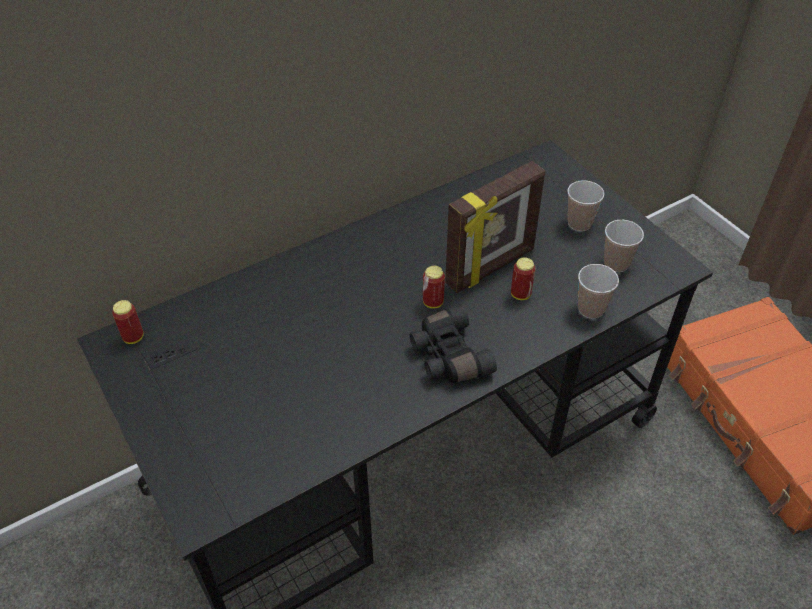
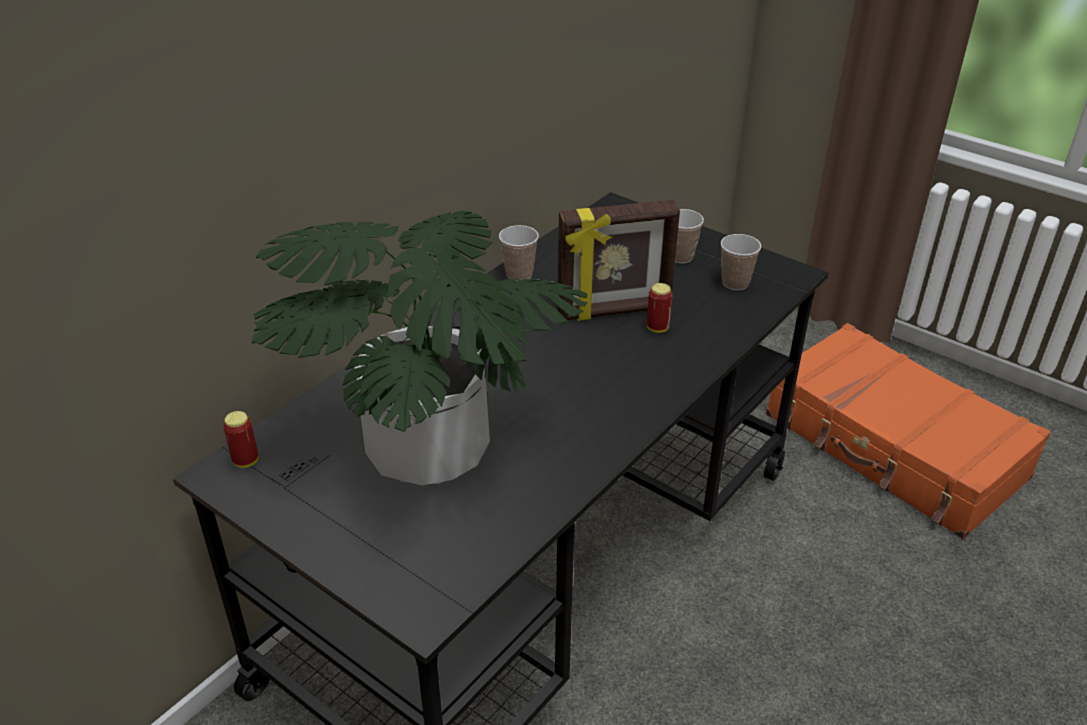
camera: 20 degrees left, 10 degrees down
black binoculars [409,305,497,383] -> none
can [423,266,445,308] -> none
picture frame [445,161,545,293] -> picture frame turned 45 degrees clockwise [557,200,680,321]
cup [578,264,619,319] -> cup moved to [499,225,539,281]
none -> potted plant [252,210,587,485]

